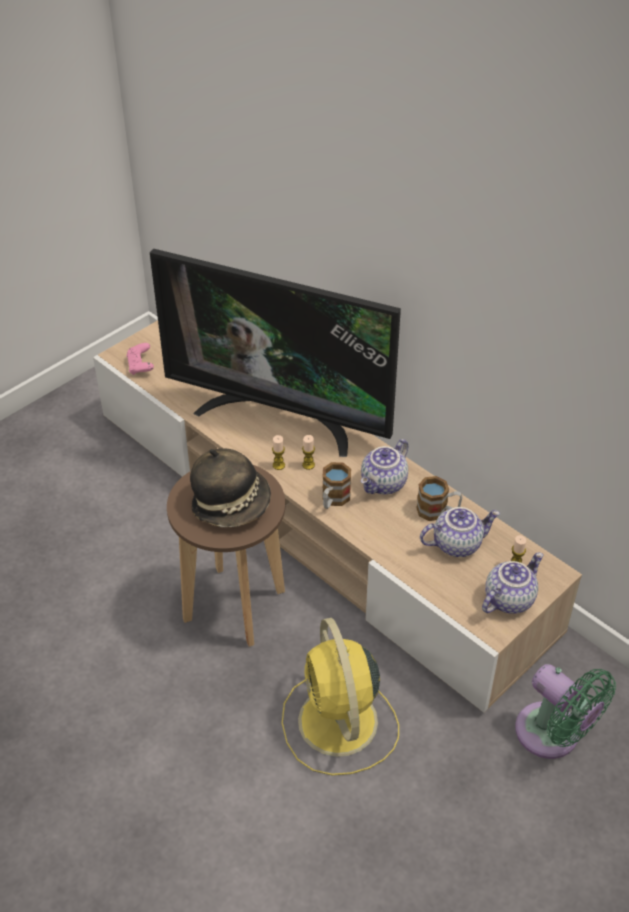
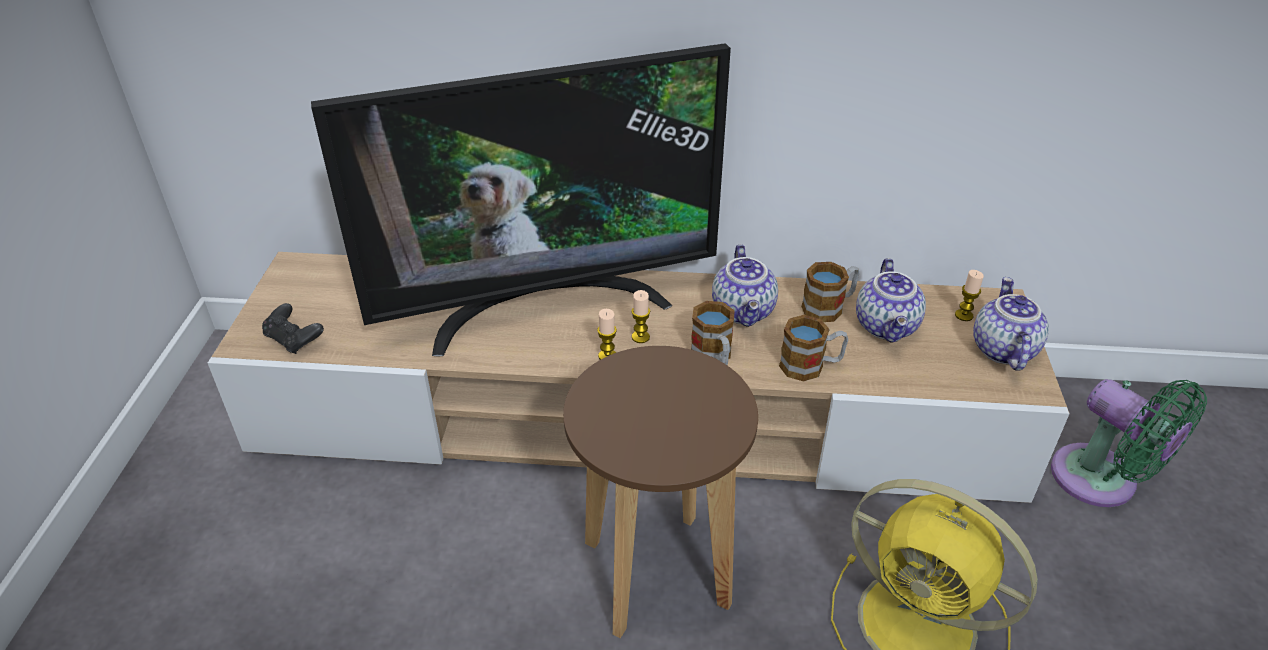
camera: 40 degrees left, 5 degrees down
pink game controller [127,343,154,375] -> black game controller [262,303,324,354]
hat [190,448,271,527] -> none
teapot [420,507,500,557] -> teapot turned 150 degrees clockwise [856,258,926,343]
green fan [515,664,616,759] -> green fan turned 45 degrees clockwise [1051,379,1207,507]
none -> mug [779,315,848,381]

